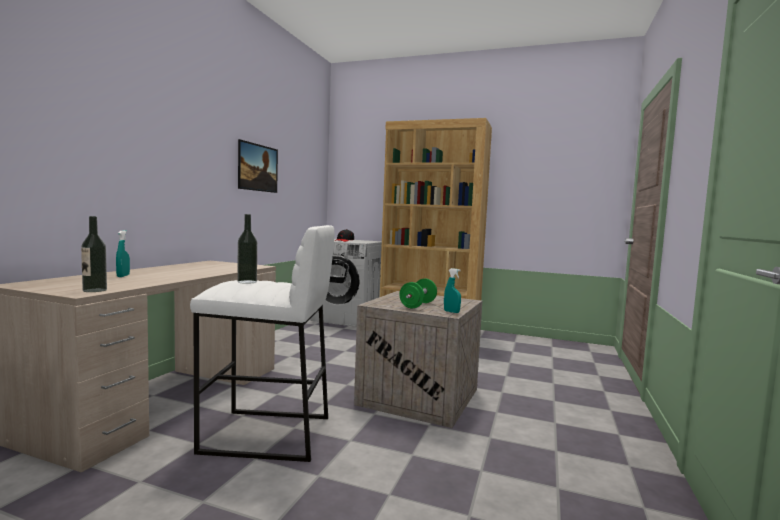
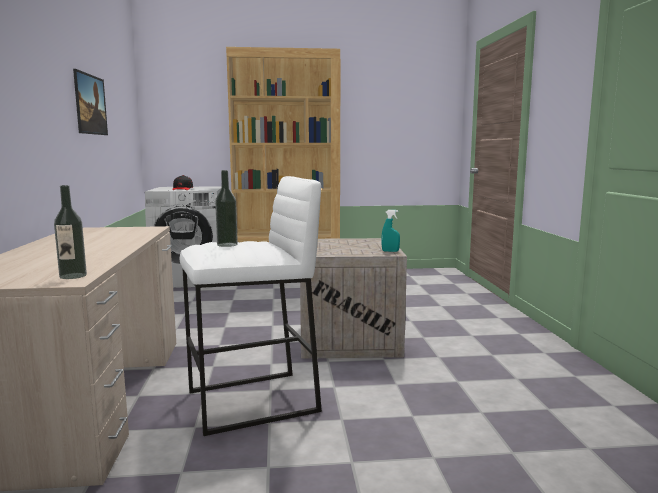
camera: 25 degrees left, 5 degrees up
turquoise spray bottle [116,230,130,277] -> none
green dumbbell [399,278,437,308] -> none

